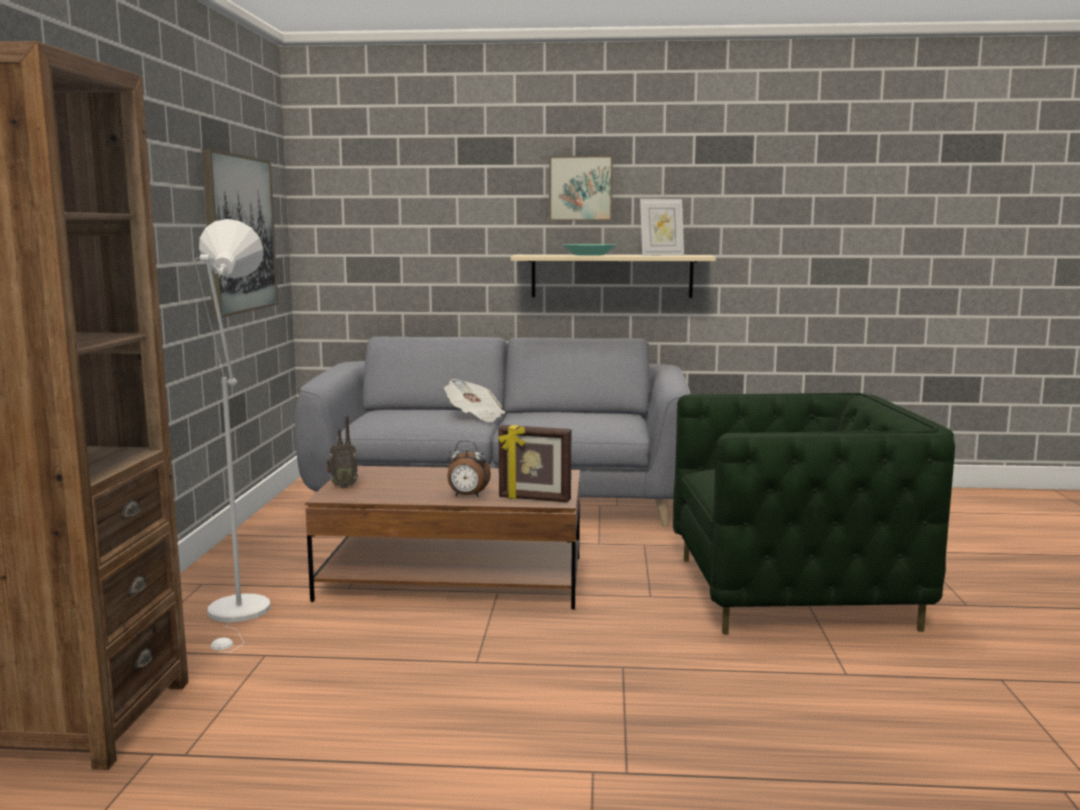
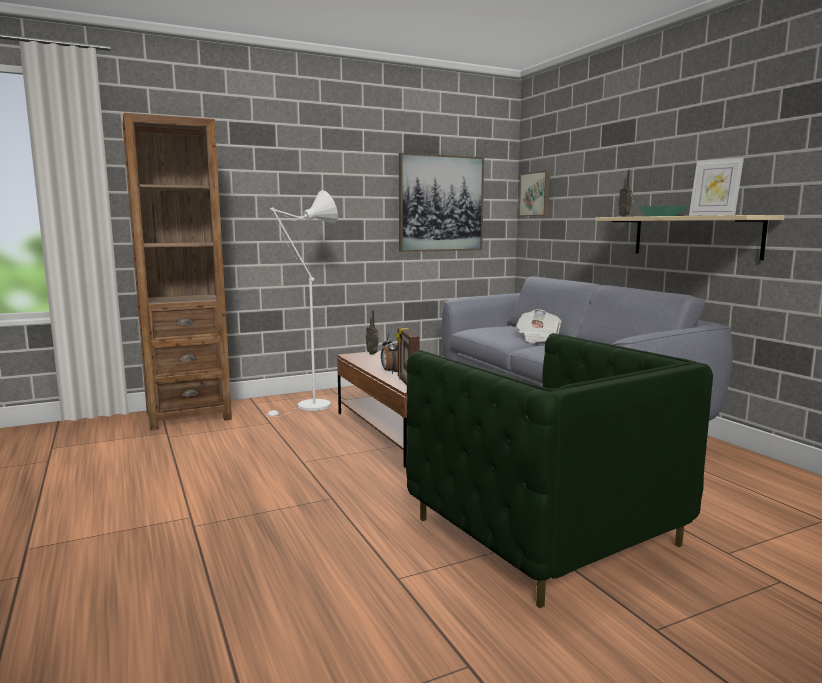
camera: 60 degrees right, 0 degrees up
picture [549,156,613,221] -> picture moved to [518,171,550,216]
none -> radio [618,170,634,217]

